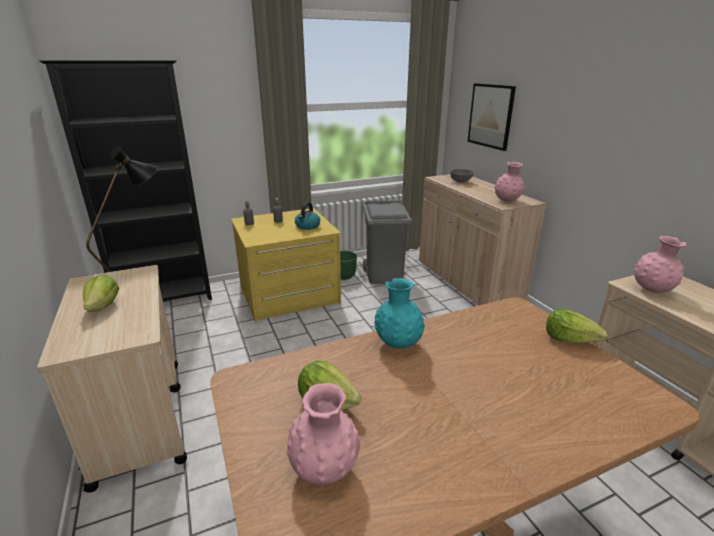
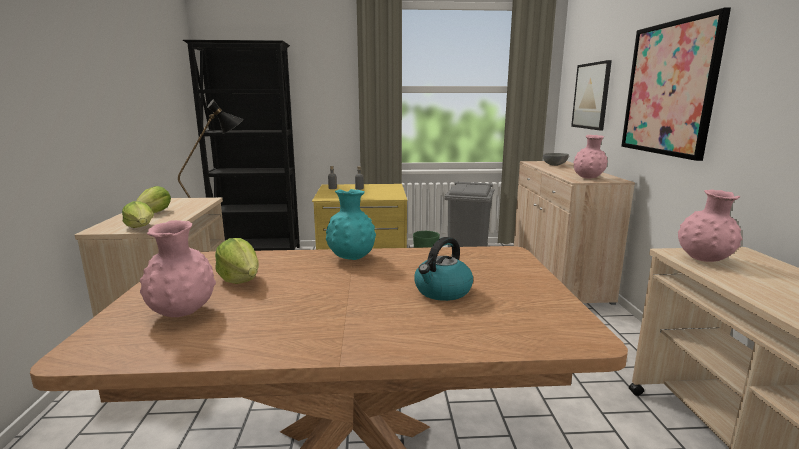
camera: 20 degrees right, 10 degrees down
kettle [295,202,320,230] -> kettle moved to [414,237,473,301]
lettuce [546,309,608,343] -> lettuce moved to [122,201,154,228]
none -> picture [621,8,731,161]

